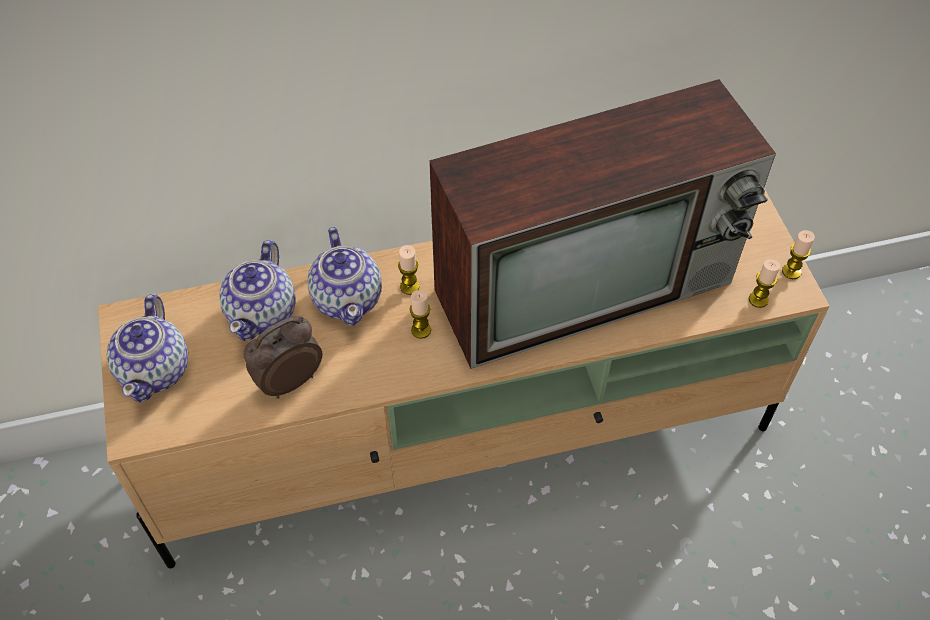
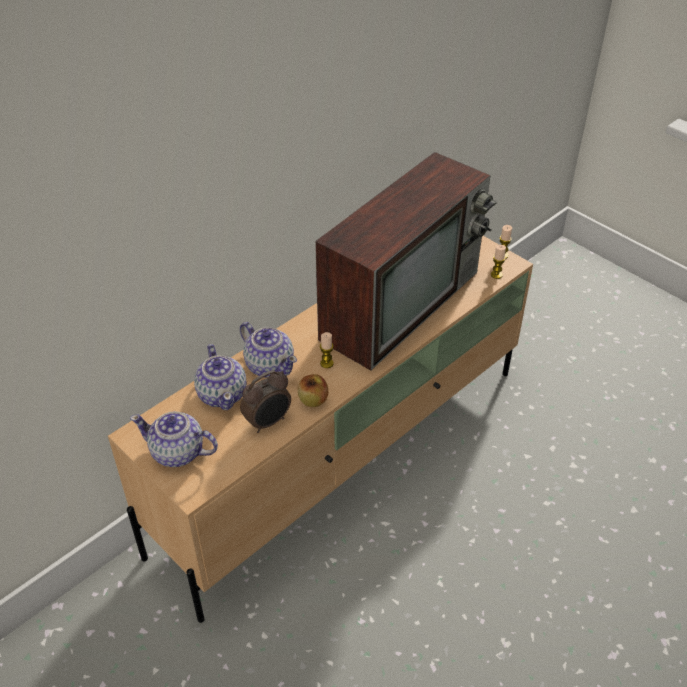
camera: 30 degrees left, 10 degrees down
teapot [106,294,188,402] -> teapot turned 135 degrees clockwise [130,411,218,467]
alarm clock [243,316,322,399] -> alarm clock turned 150 degrees counterclockwise [240,370,291,433]
candle [398,245,419,295] -> none
none -> apple [298,374,328,407]

